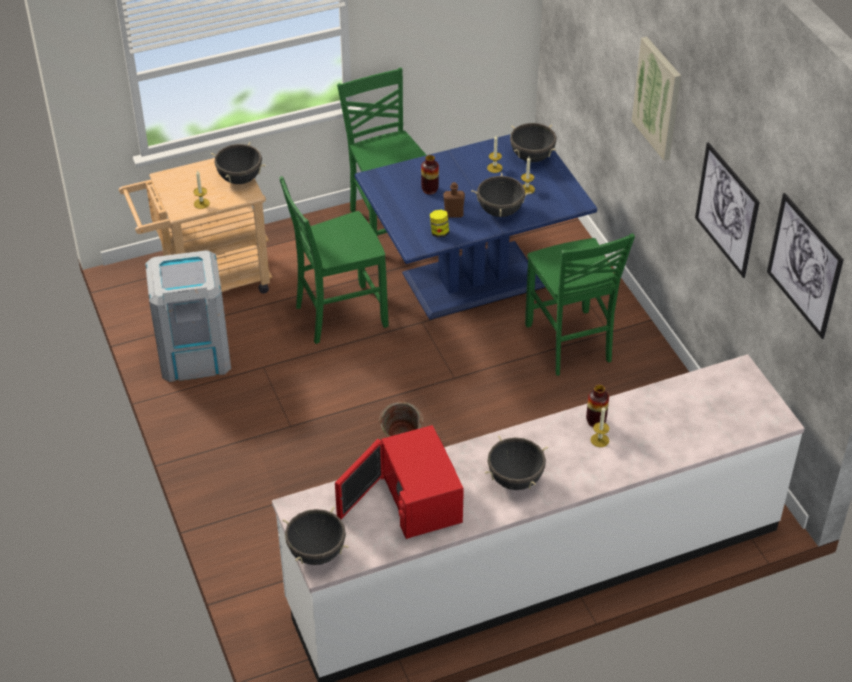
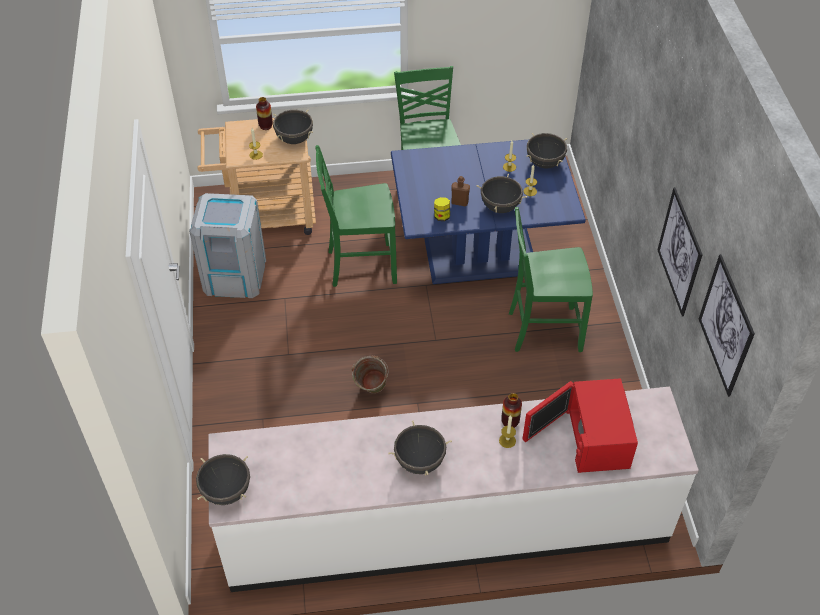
camera: 15 degrees right, 5 degrees up
red microwave [335,425,464,539] -> red microwave moved to [523,378,638,473]
vase [421,155,439,195] -> vase moved to [256,97,273,130]
green chair [525,233,635,375] -> green chair turned 90 degrees clockwise [509,207,593,352]
picture [632,37,681,161] -> none

